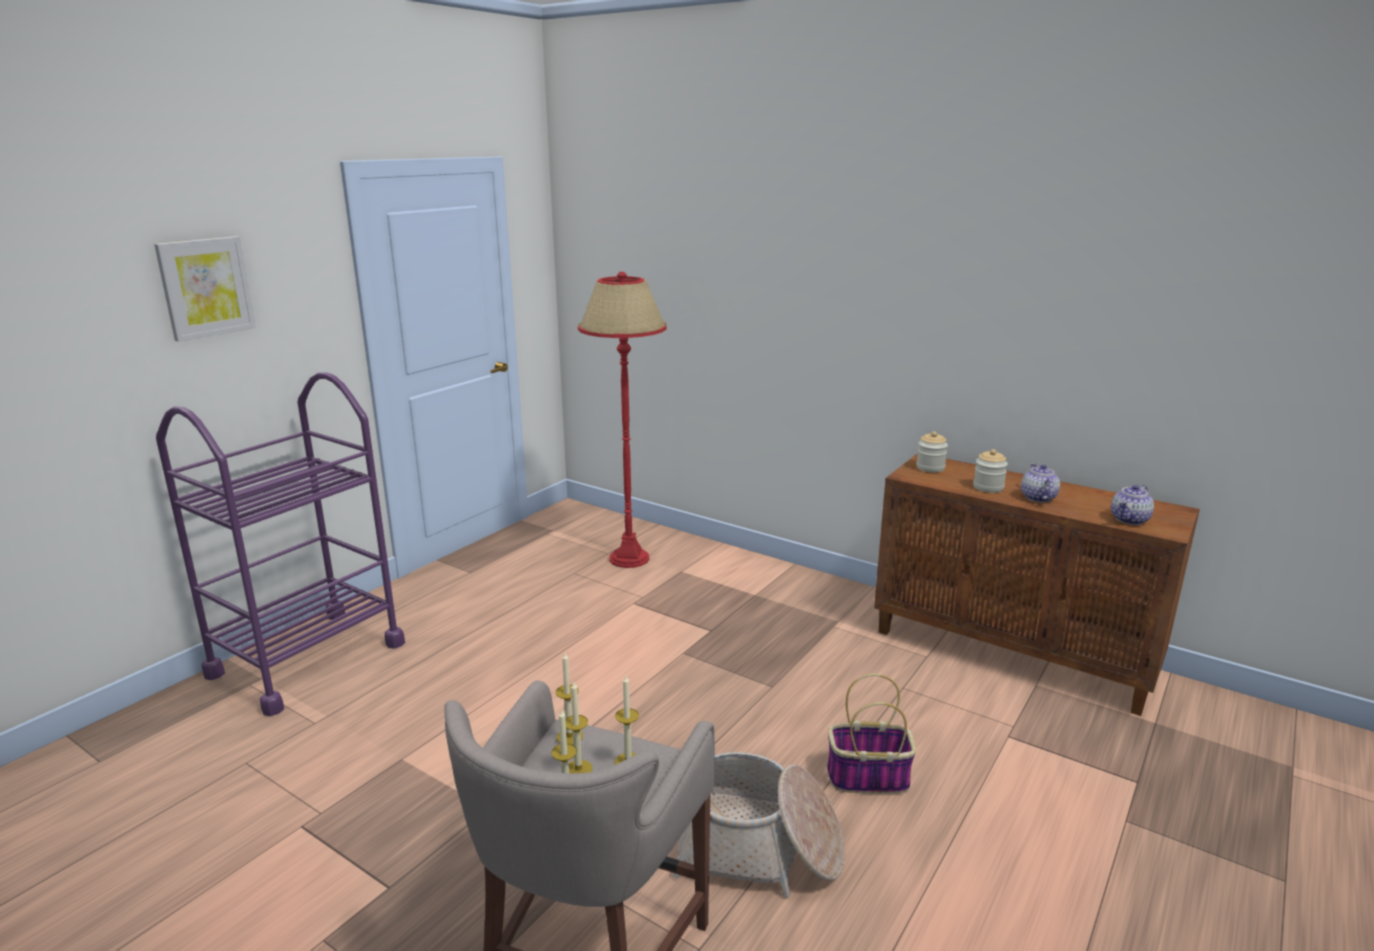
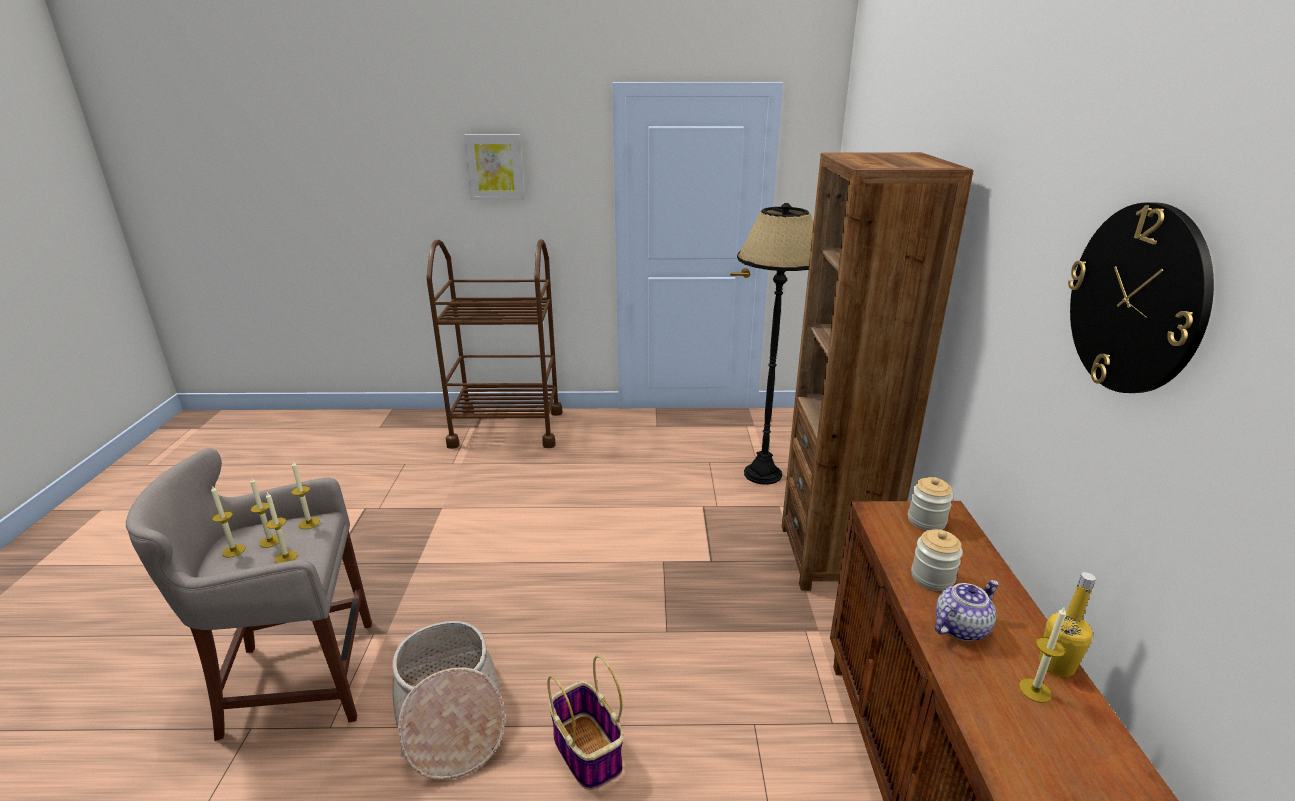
camera: 55 degrees right, 5 degrees up
purple cart [156,372,405,716] -> brown cart [426,239,563,449]
red floor lamp [578,272,667,568] -> black floor lamp [737,203,813,485]
teapot [1111,485,1154,525] -> none
none -> brown bookcase [782,152,974,591]
none -> candle [1019,606,1066,703]
none -> yellow bottle [1039,572,1096,677]
none -> wall clock [1068,202,1214,393]

